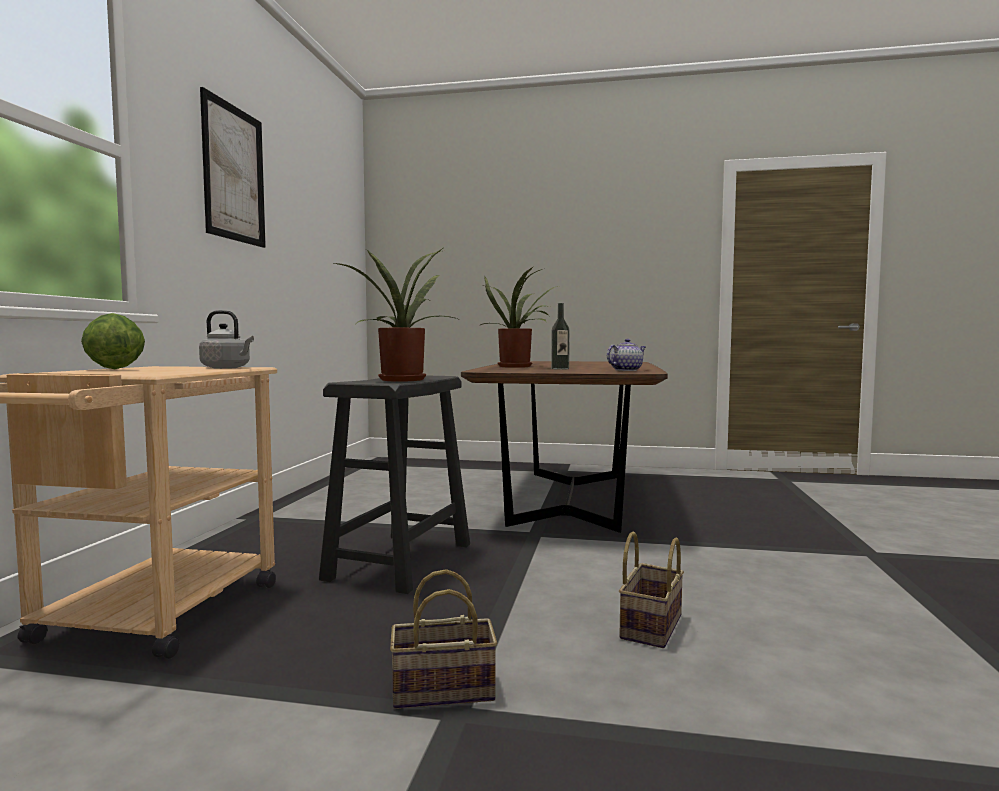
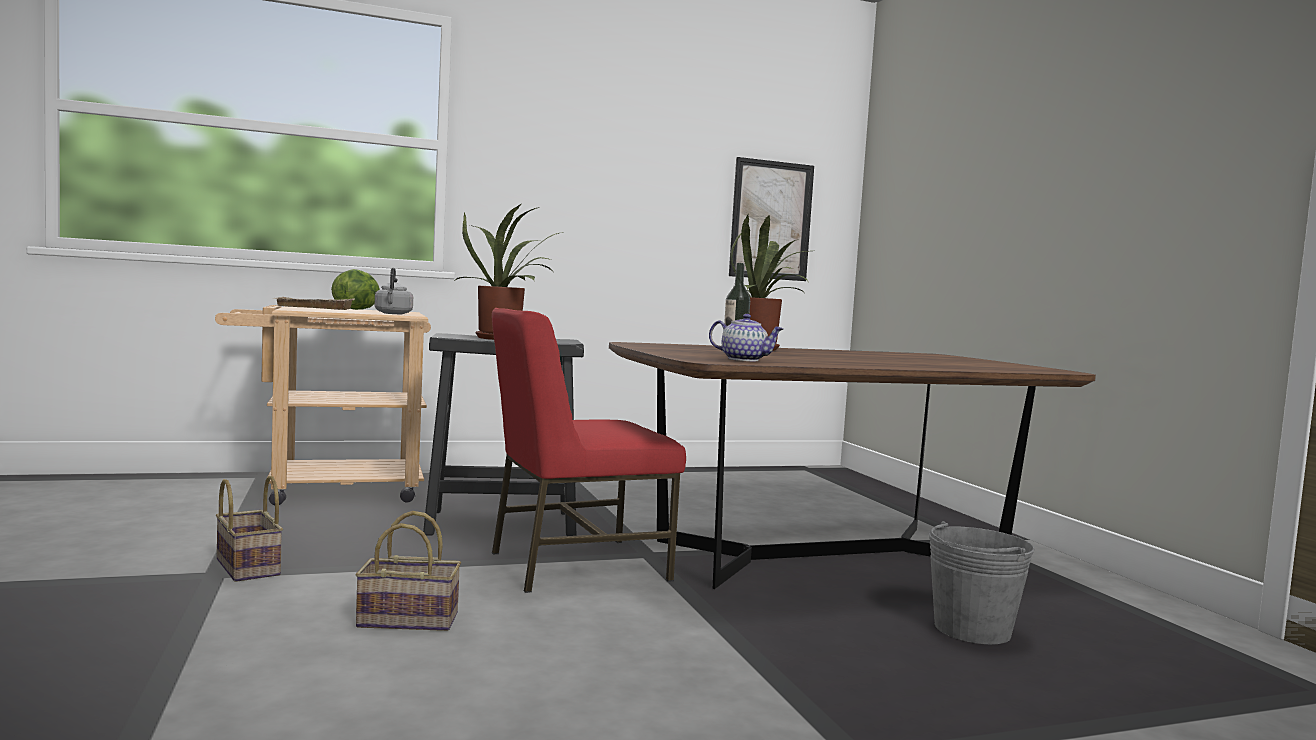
camera: 60 degrees right, 0 degrees up
picture [200,87,266,248] -> picture moved to [729,157,814,281]
none -> beige tray [272,297,355,310]
none -> red chair [492,308,686,593]
none -> grey bucket [929,521,1035,645]

